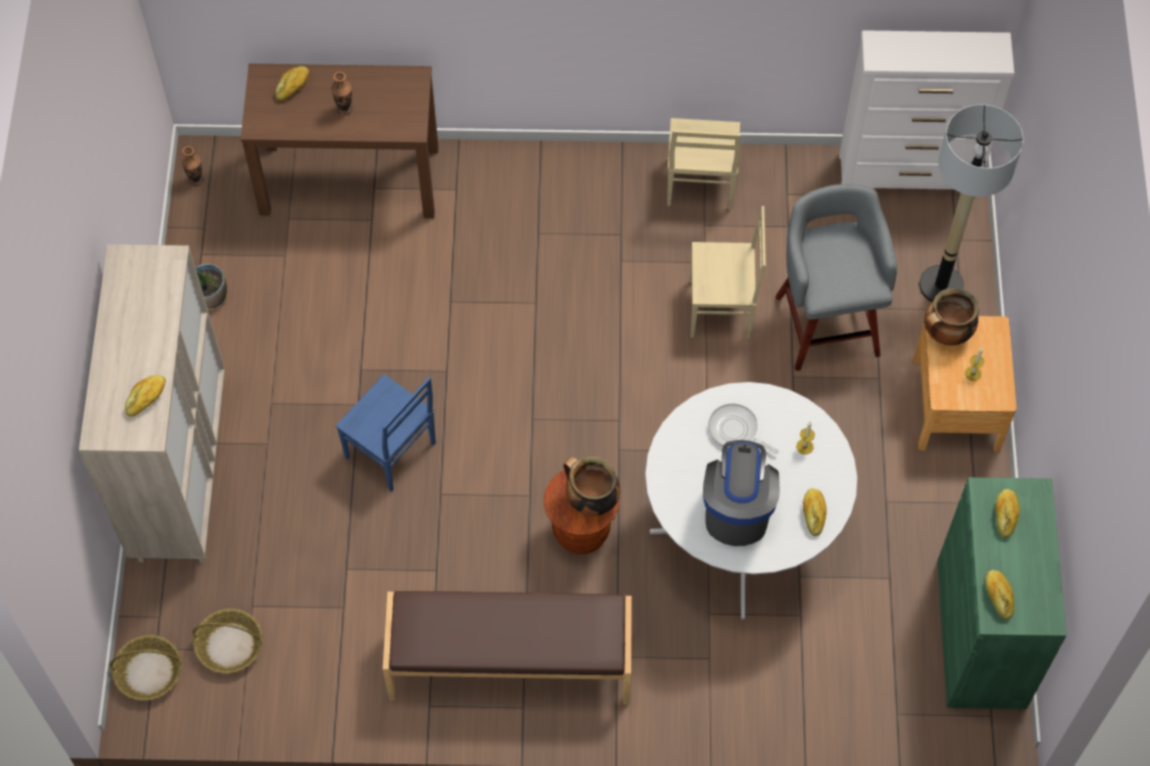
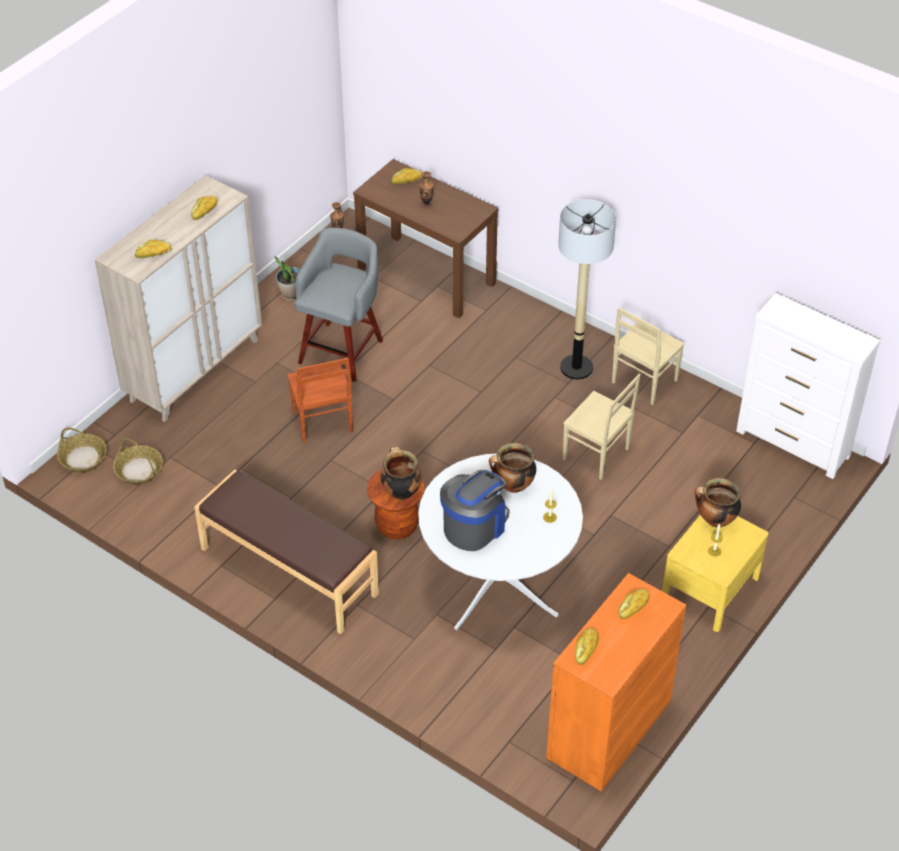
camera: 35 degrees right, 15 degrees down
blue chair [336,374,436,492] -> brown chair [287,358,353,444]
frying pan [708,404,779,454] -> cooking pot [489,443,536,493]
grey stool [775,184,897,371] -> grey stool moved to [294,228,383,382]
bread [803,488,827,536] -> bread moved to [191,196,218,220]
brown nightstand [913,316,1017,452] -> yellow nightstand [662,515,769,632]
floor lamp [919,104,1024,302] -> floor lamp moved to [558,199,616,380]
green cabinet [937,477,1066,709] -> orange cabinet [546,573,686,792]

